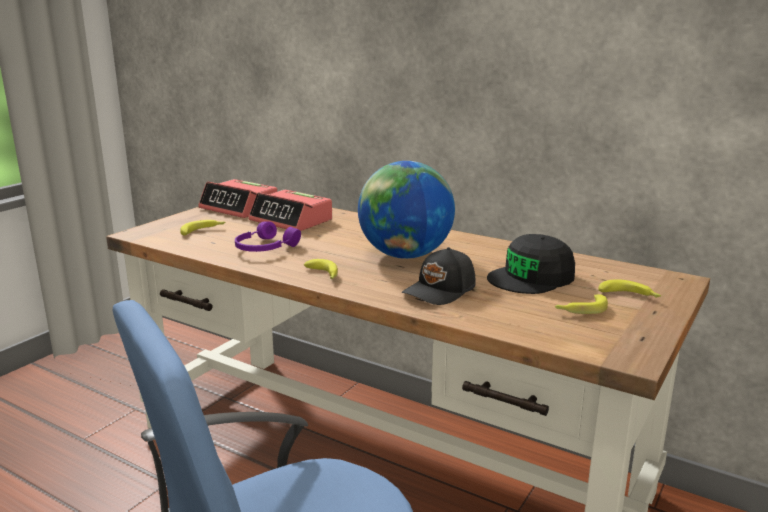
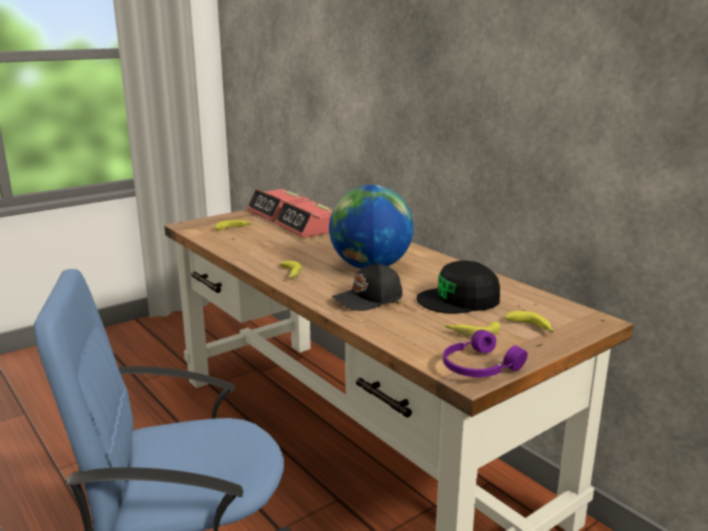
camera: 20 degrees right, 0 degrees up
purple headphones [235,221,301,252] -> purple headphones moved to [443,330,528,377]

